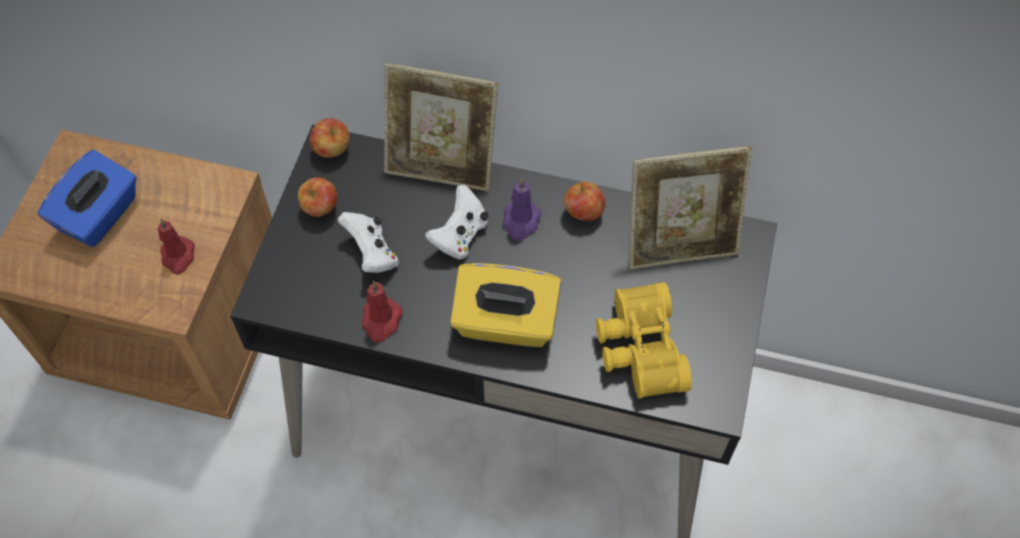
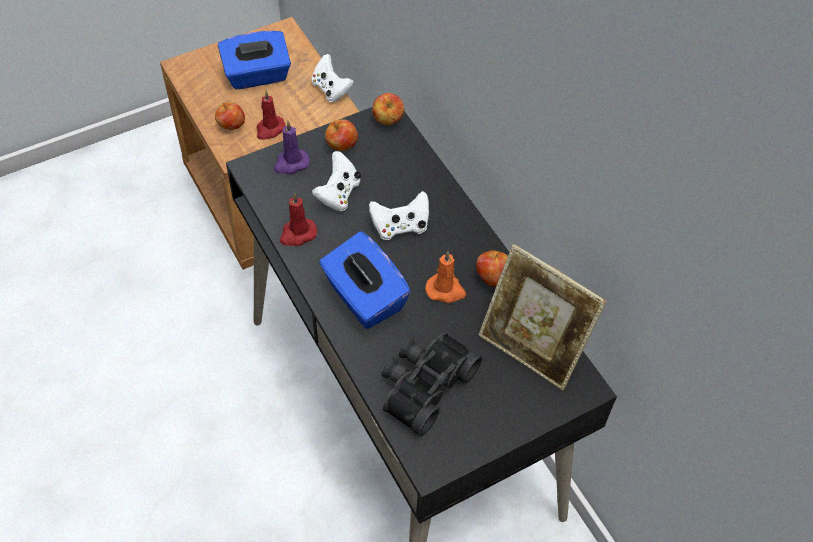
camera: 45 degrees right, 5 degrees down
picture frame [384,63,498,191] -> none
yellow tissue box [450,263,561,347] -> blue tissue box [319,231,411,329]
purple candle [503,178,542,241] -> purple candle moved to [274,121,310,174]
yellow binoculars [596,282,692,399] -> black binoculars [381,333,482,436]
none -> apple [215,102,245,130]
none -> white game controller [311,54,354,102]
none -> orange candle [425,251,466,303]

